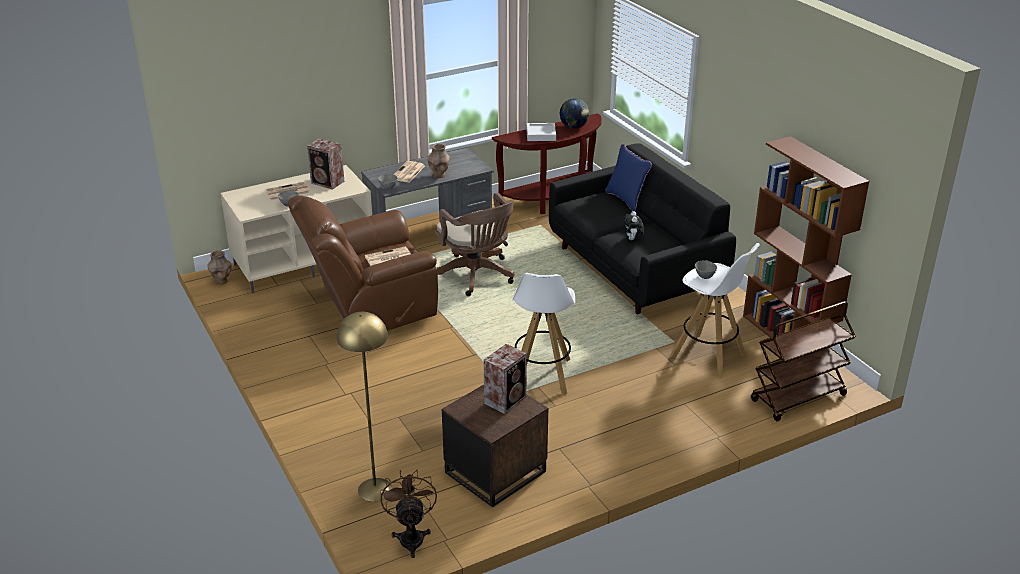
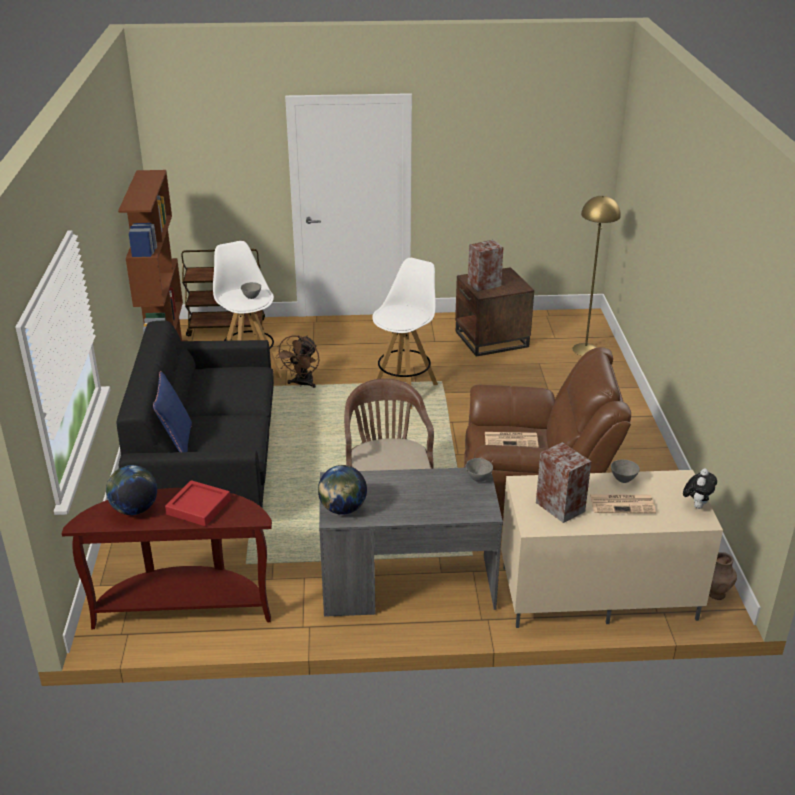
camera: 155 degrees left, 0 degrees up
brown fan [381,470,437,558] -> brown fan moved to [275,335,320,388]
newspaper [393,161,425,183] -> none
brown vase [427,144,450,178] -> none
grey tray [526,123,556,141] -> red tray [165,480,231,526]
plush toy [624,211,644,240] -> plush toy moved to [683,469,717,509]
none -> globe [318,465,367,515]

